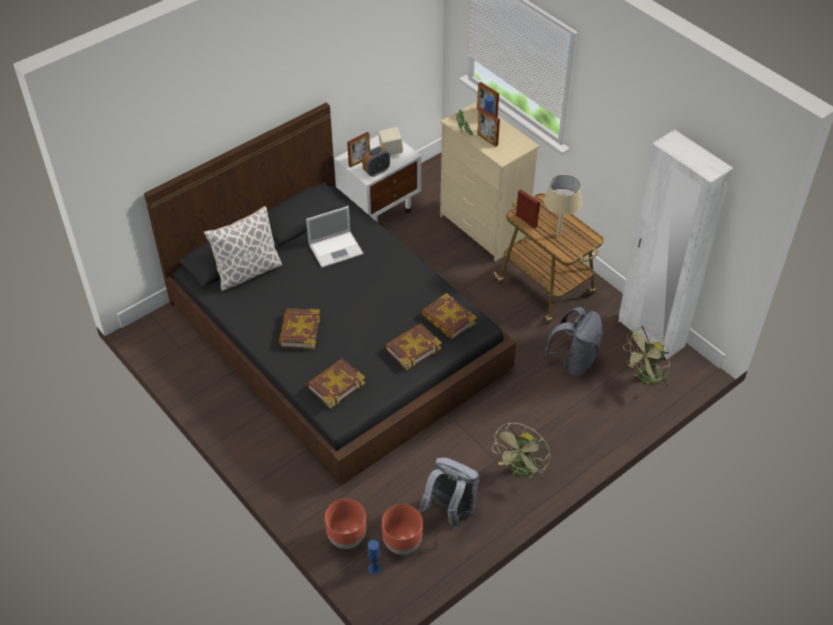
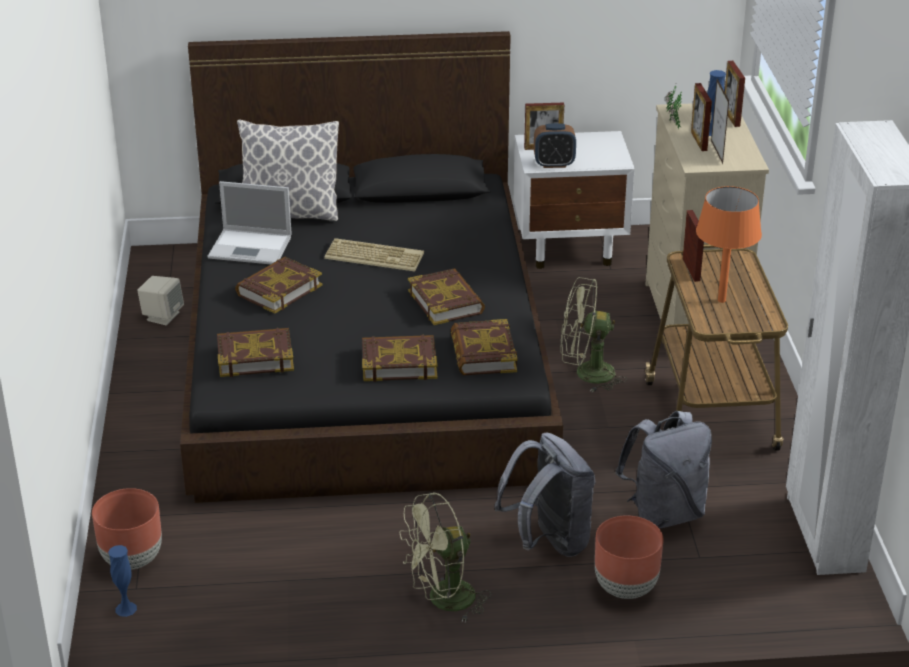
camera: 35 degrees right, 15 degrees down
laptop [306,206,364,268] -> laptop moved to [207,181,292,264]
beige speaker [378,127,403,158] -> beige speaker moved to [137,276,184,325]
brown planter [382,504,423,555] -> brown planter moved to [595,515,664,599]
grey backpack [419,457,479,531] -> grey backpack moved to [495,432,596,557]
beige table lamp [544,175,582,237] -> orange table lamp [696,186,762,303]
green fan [623,326,670,391] -> green fan moved to [560,277,627,392]
none -> keyboard [324,238,424,272]
none -> book [408,268,485,325]
none -> picture frame [711,79,729,164]

